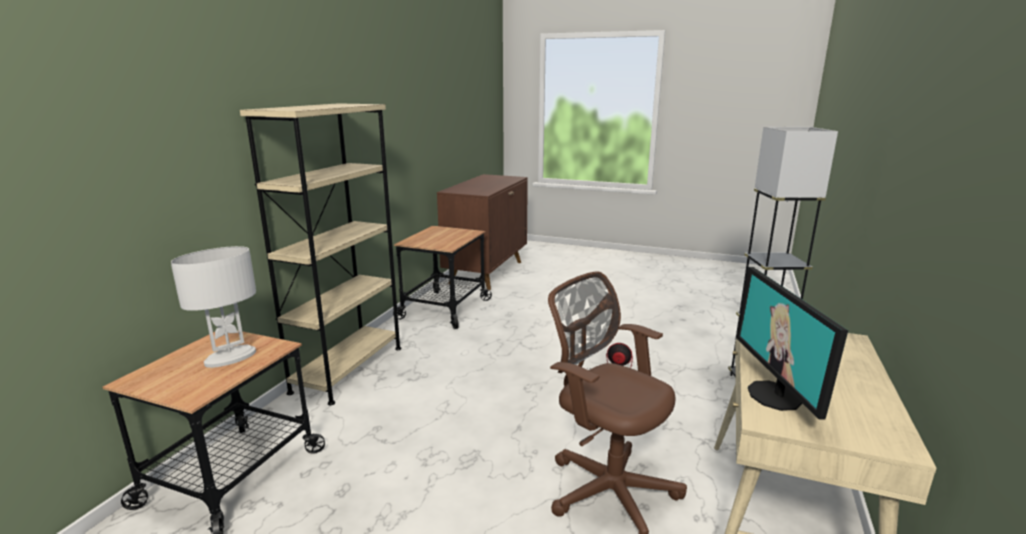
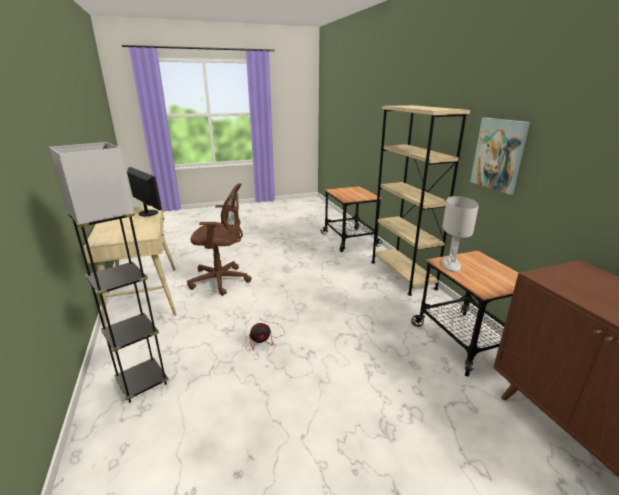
camera: 140 degrees right, 5 degrees up
white table lamp [171,246,256,368] -> white table lamp moved to [442,196,479,273]
none -> picture [470,117,530,195]

